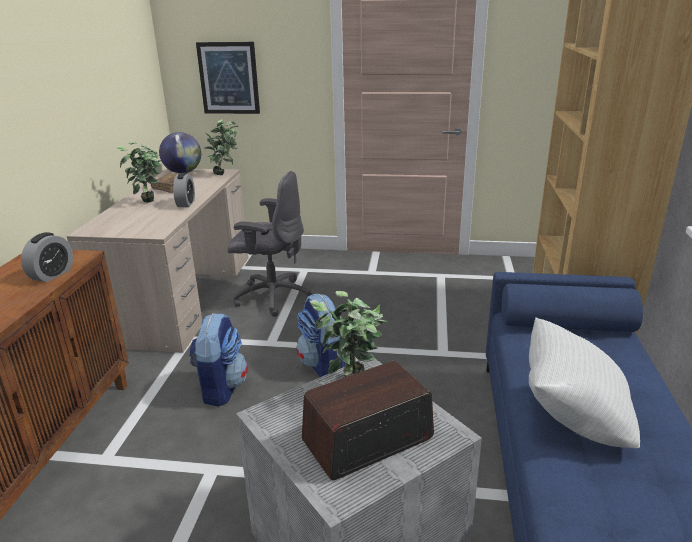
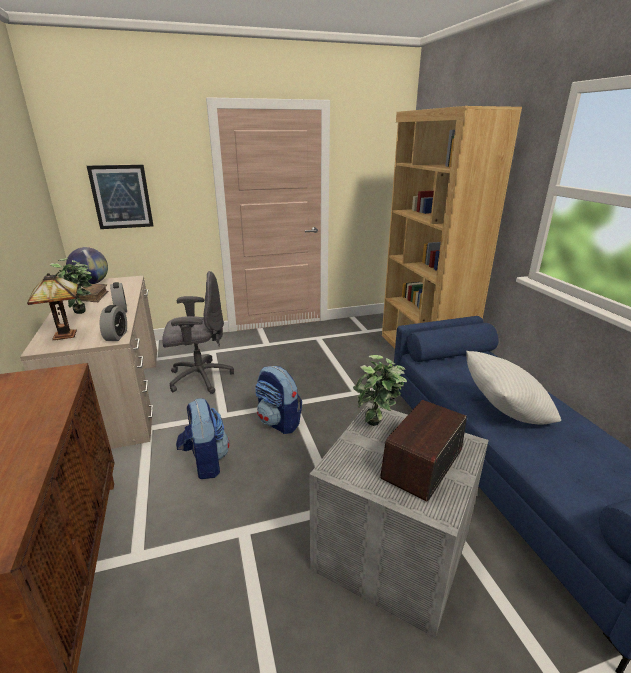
camera: 25 degrees left, 0 degrees up
alarm clock [21,232,73,282] -> alarm clock moved to [100,305,127,341]
potted plant [204,119,238,175] -> none
none -> table lamp [27,273,78,340]

